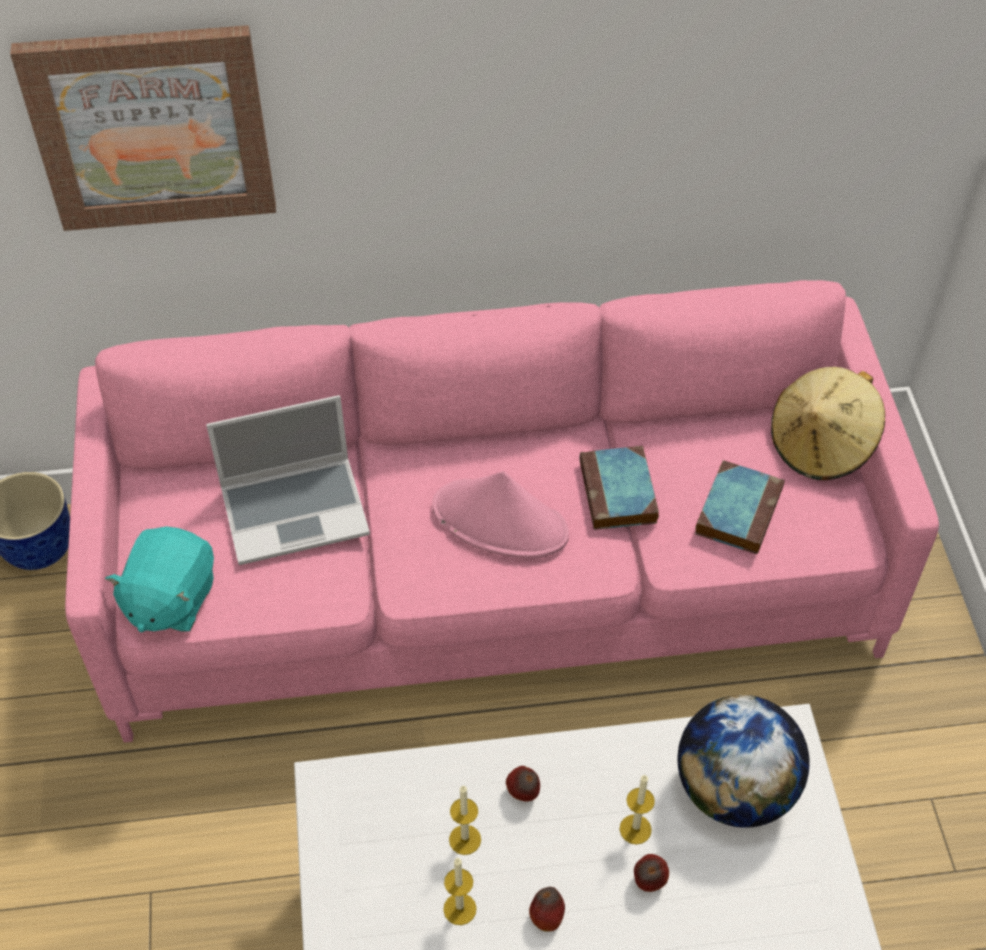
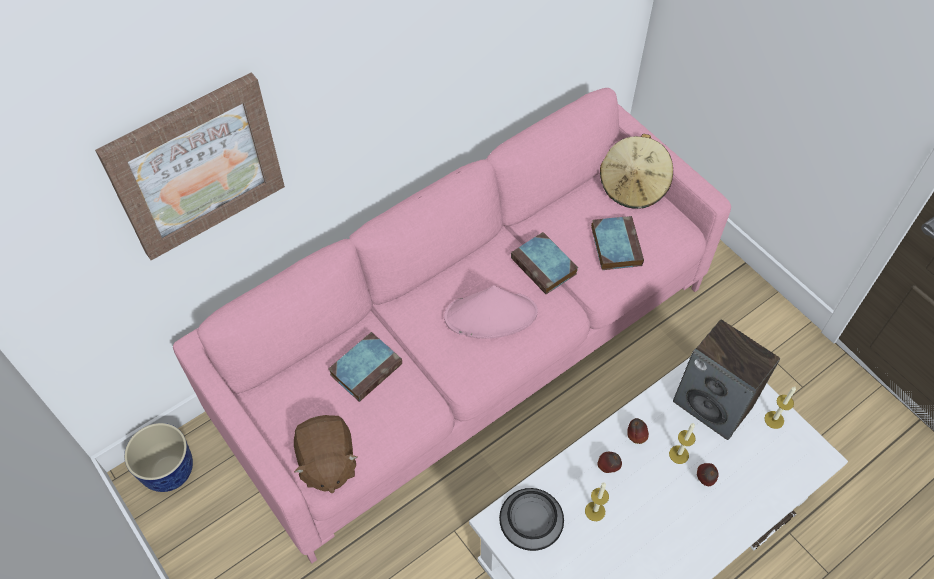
camera: 30 degrees left, 5 degrees up
turquoise plush toy [105,526,214,632] -> brown plush toy [294,415,358,493]
laptop [206,395,370,565] -> book [328,332,402,402]
candle [443,858,477,925] -> candle moved to [764,387,796,429]
apple [529,887,565,932] -> apple moved to [627,418,649,444]
globe [677,695,810,828] -> speaker [673,320,780,440]
none -> bowl [499,488,564,551]

